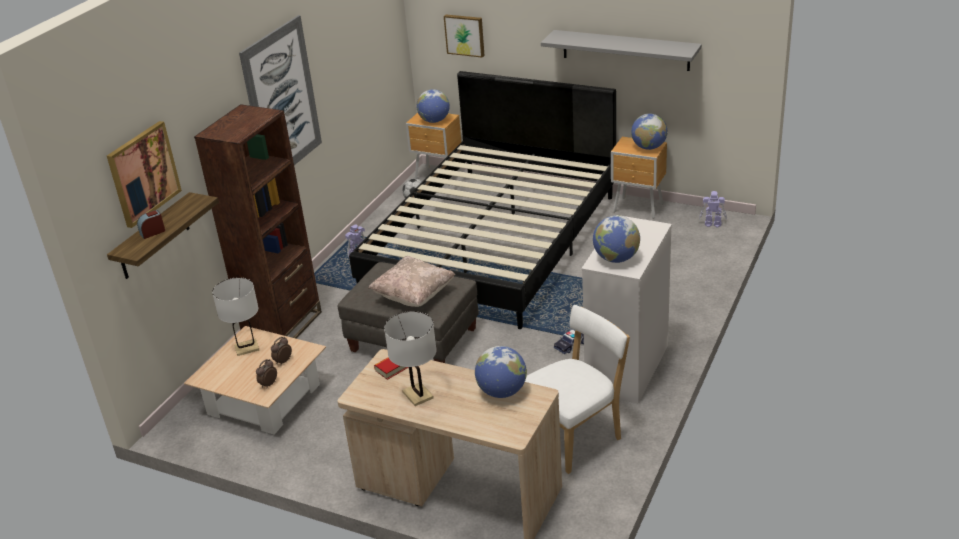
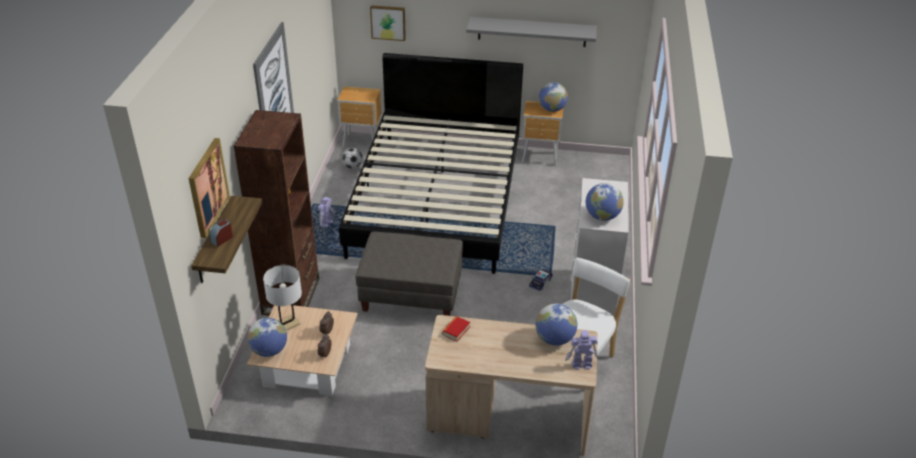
camera: 20 degrees left, 5 degrees up
beige pillow [368,256,455,307] -> none
white table lamp [384,311,437,406] -> none
globe [416,89,450,123] -> globe moved to [247,318,287,357]
toy robot [699,191,727,227] -> toy robot moved to [565,330,598,370]

